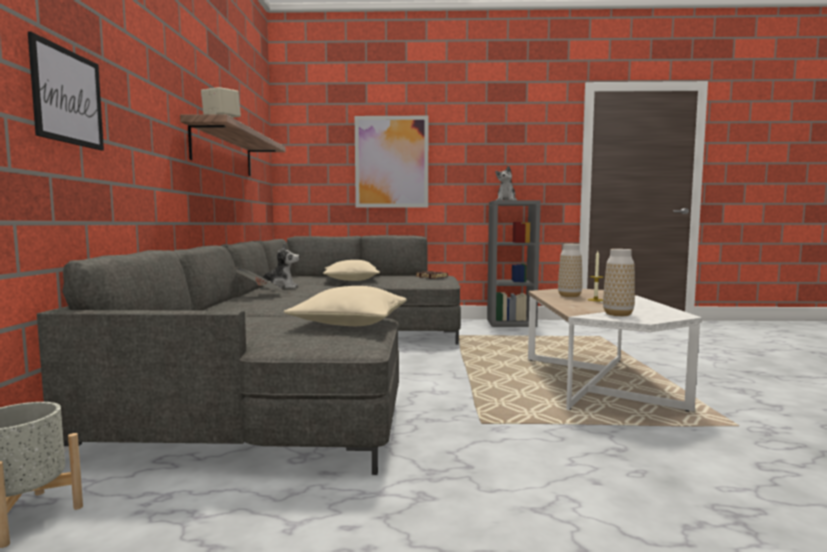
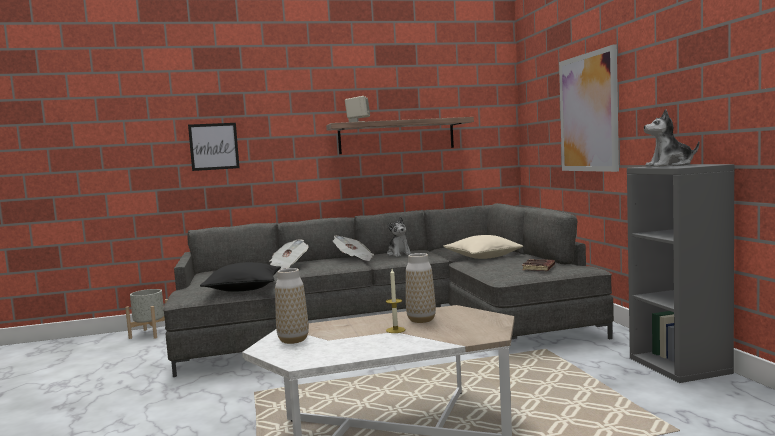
camera: 75 degrees right, 0 degrees up
beige pillow [284,286,407,326] -> black pillow [200,262,281,292]
none -> newspaper [270,239,309,269]

